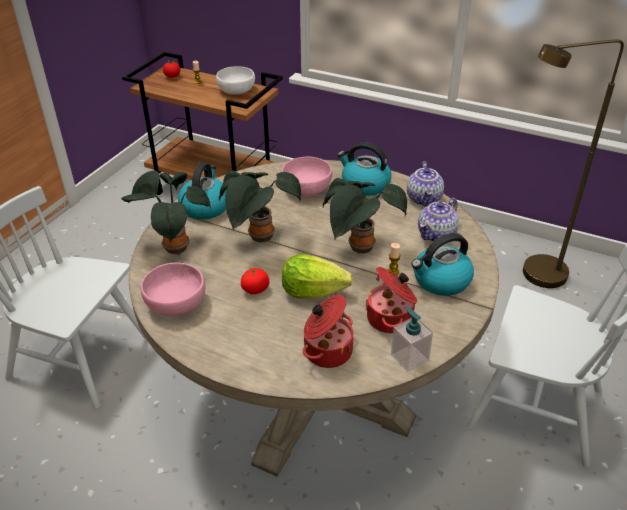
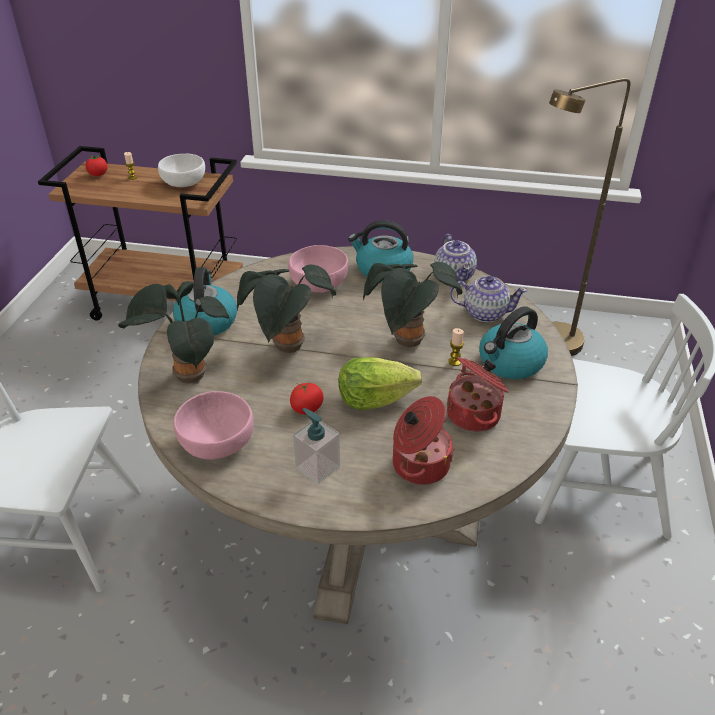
camera: 15 degrees left, 0 degrees up
soap dispenser [391,306,433,372] -> soap dispenser moved to [293,408,340,484]
teapot [418,198,459,242] -> teapot turned 105 degrees counterclockwise [450,276,528,322]

